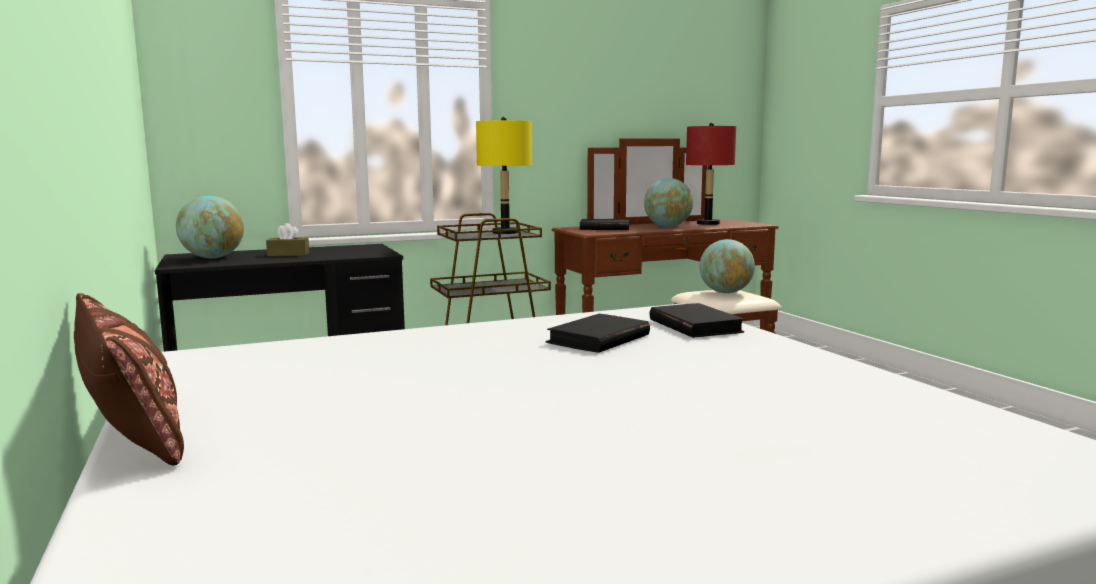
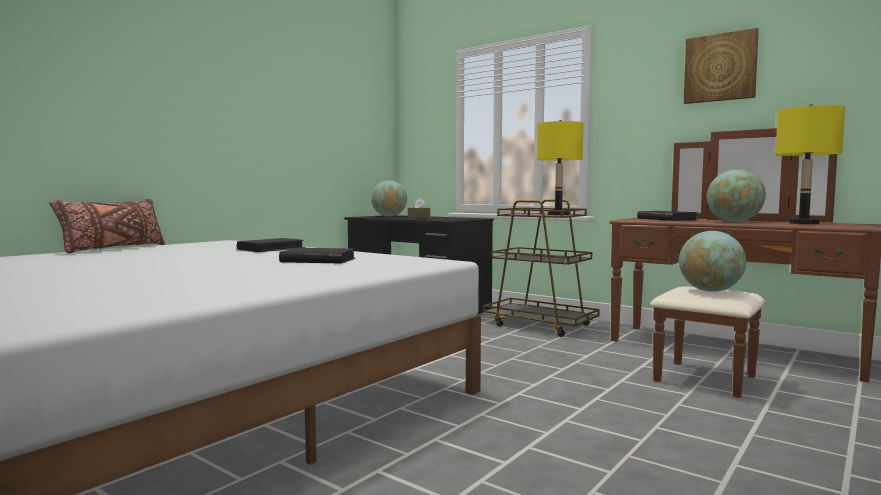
camera: 60 degrees right, 5 degrees down
black book [649,303,745,338] -> black book moved to [237,238,305,252]
red table lamp [686,123,736,225] -> yellow table lamp [775,104,845,224]
none -> picture [684,28,759,104]

